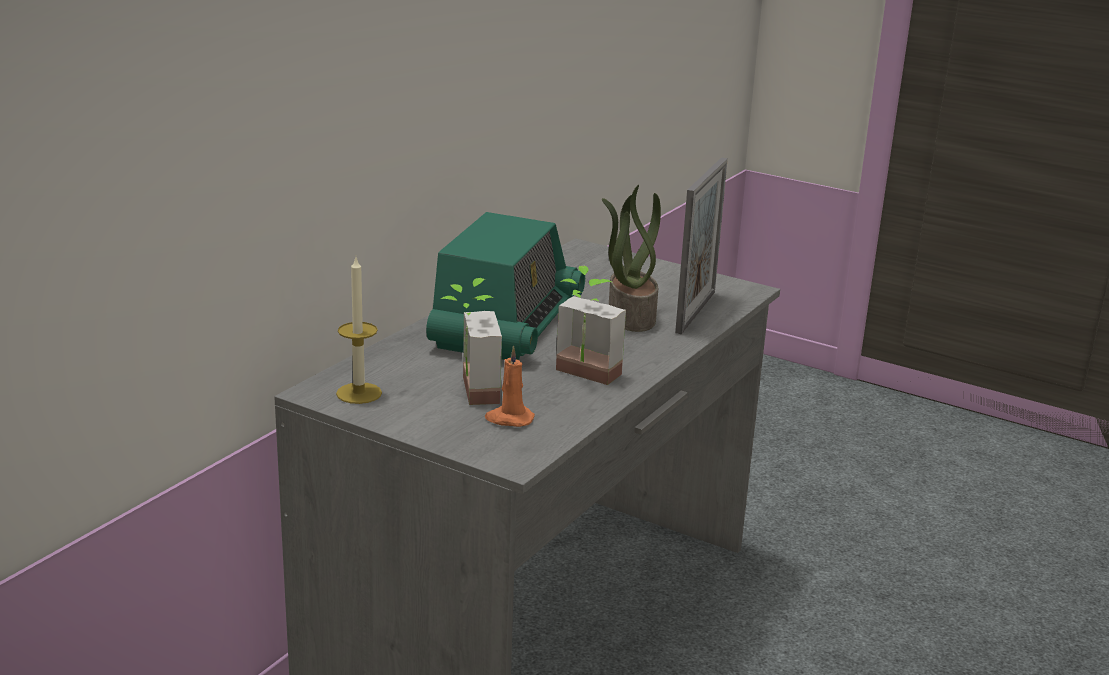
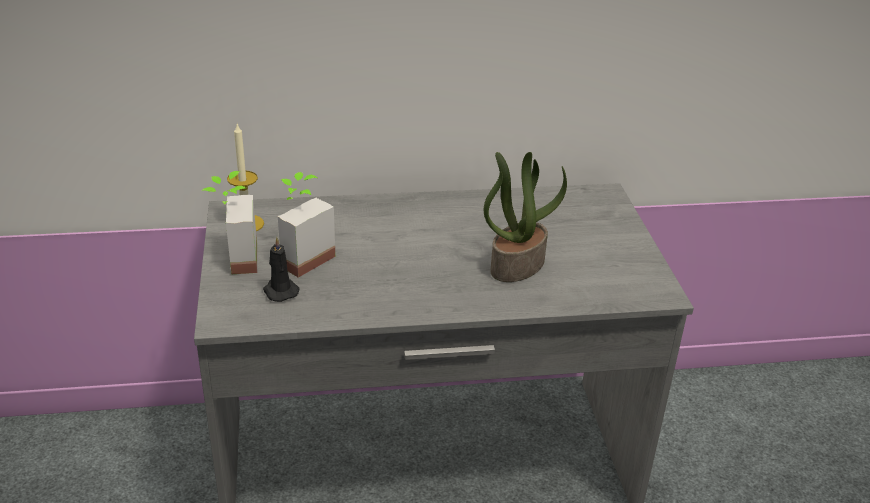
camera: 50 degrees right, 10 degrees up
radio [426,212,585,360] -> none
orange candle [485,345,535,427] -> black candle [263,237,300,302]
potted plant [556,266,626,385] -> potted plant moved to [201,171,257,274]
picture frame [675,157,728,334] -> none

